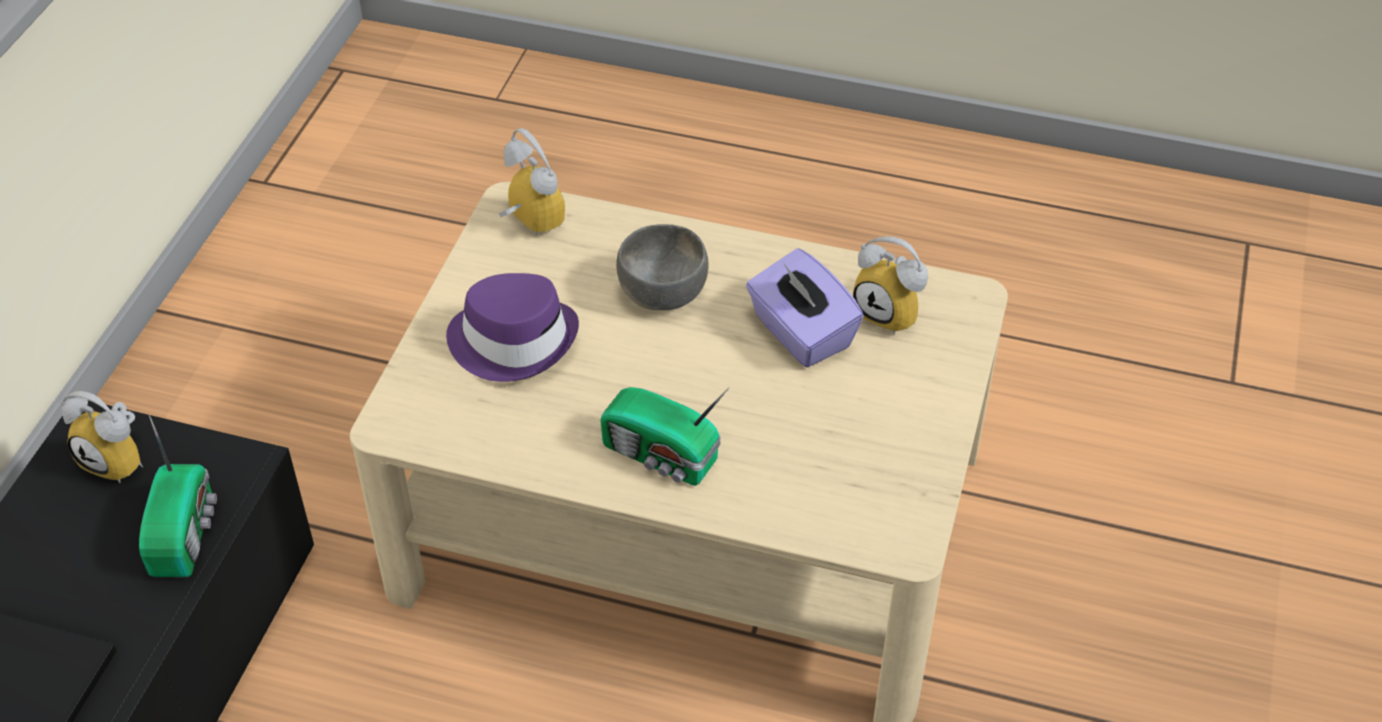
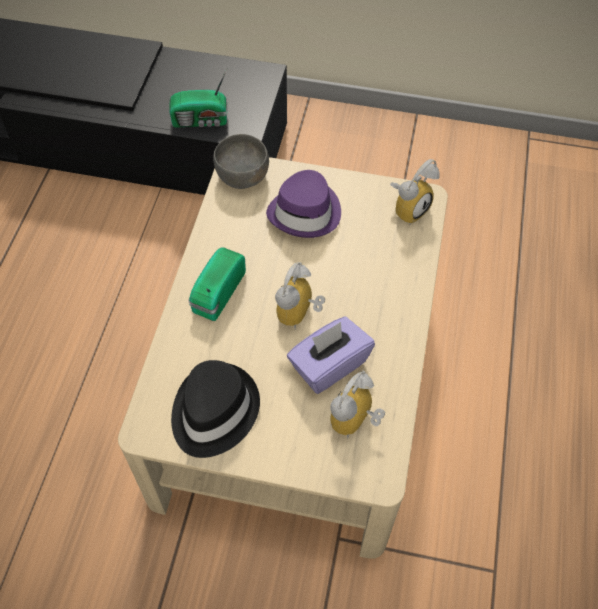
camera: 85 degrees right, 10 degrees up
alarm clock [60,391,143,483] -> alarm clock moved to [275,262,325,330]
grey bowl [616,224,708,310] -> grey bowl moved to [213,134,269,189]
none -> black hat [171,360,260,458]

